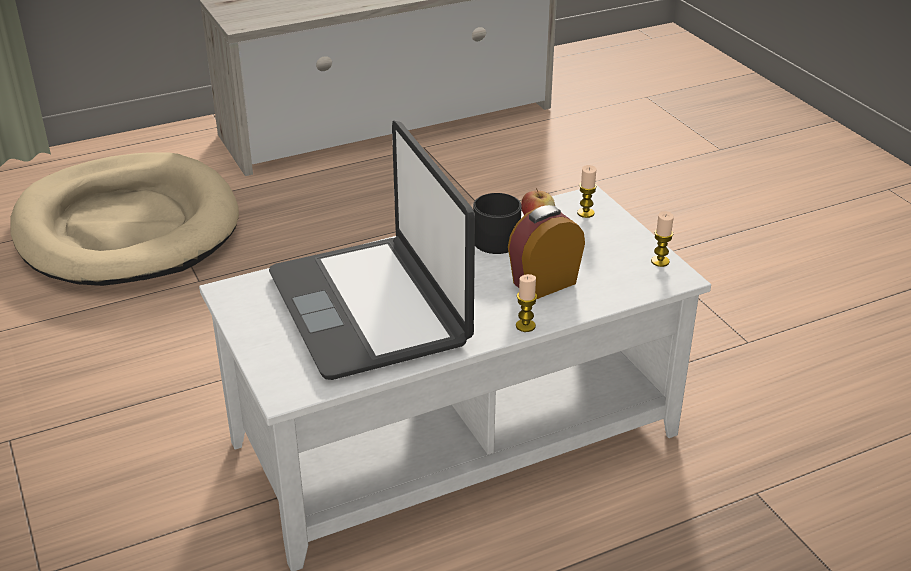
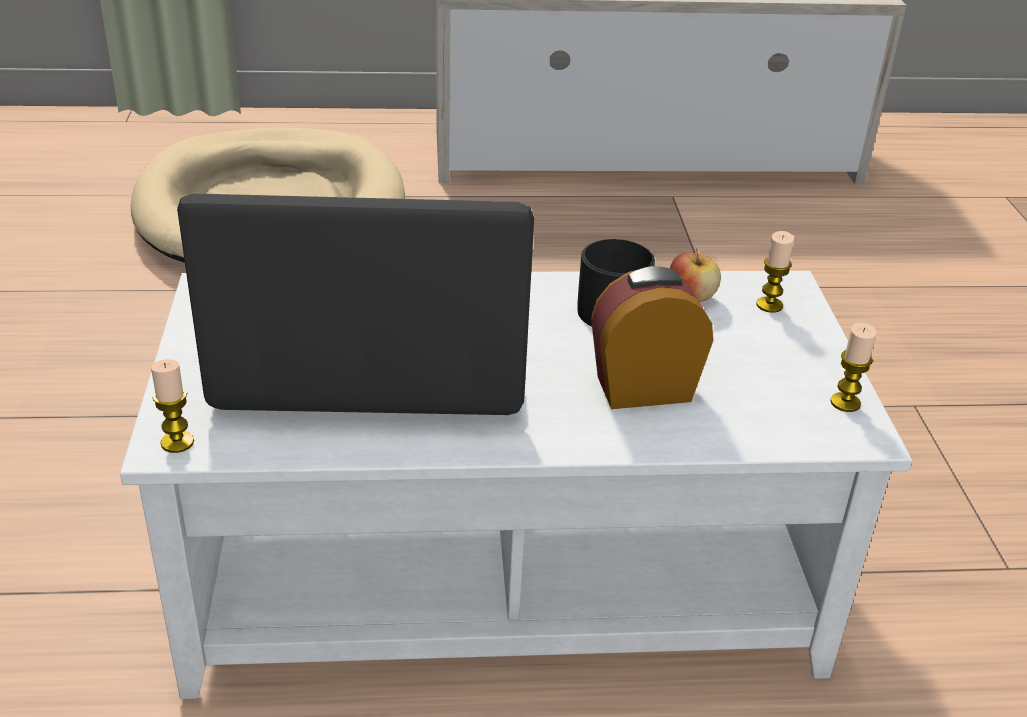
camera: 20 degrees right, 0 degrees up
laptop [269,121,475,380] -> laptop turned 90 degrees clockwise [177,193,534,415]
candle [516,274,537,332] -> candle moved to [151,359,194,453]

